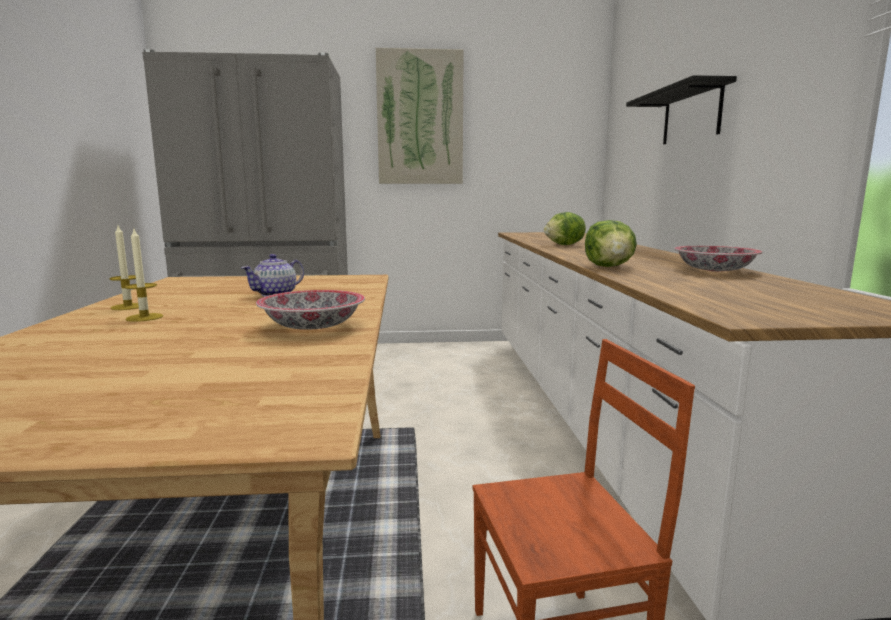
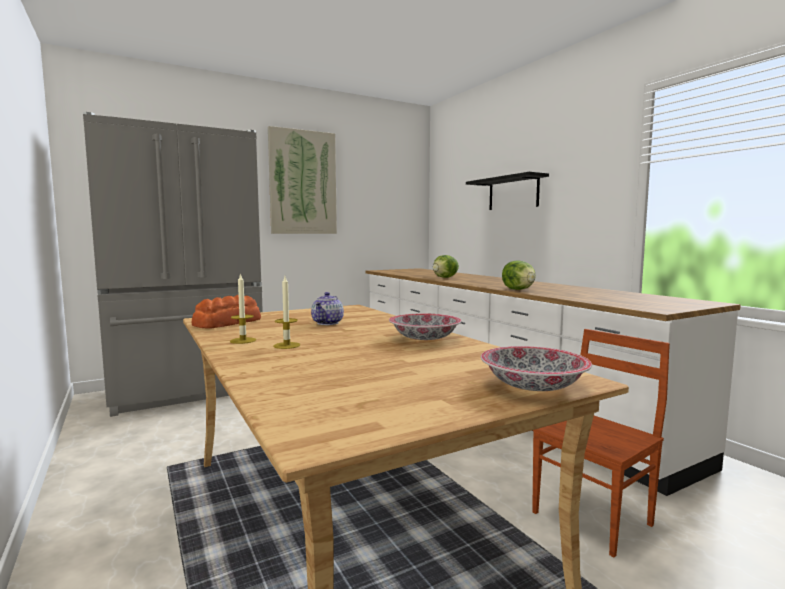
camera: 25 degrees left, 5 degrees down
bowl [674,246,763,272] -> bowl moved to [481,346,592,391]
none -> bread [192,295,261,328]

